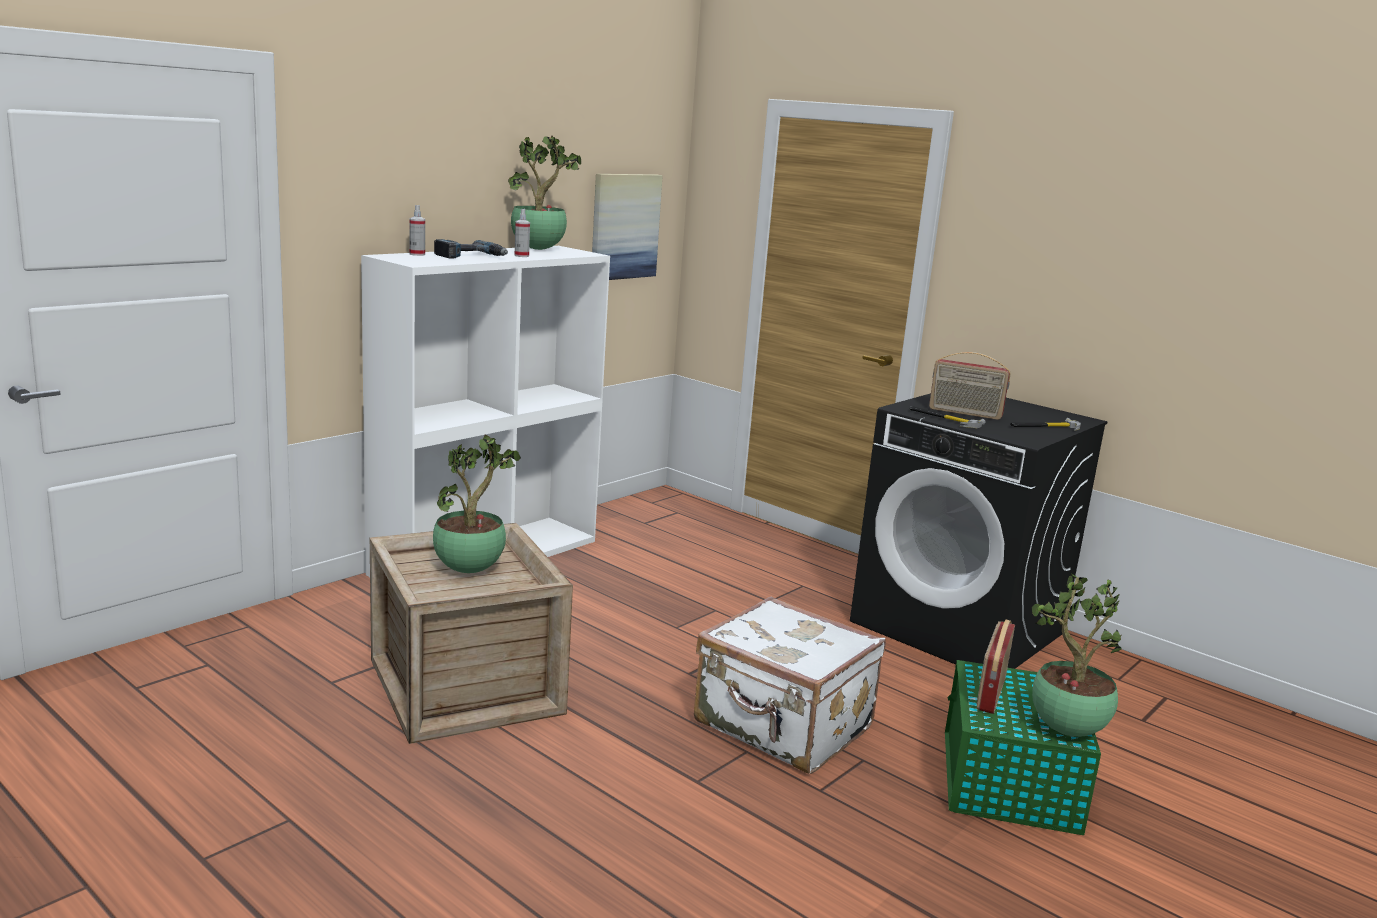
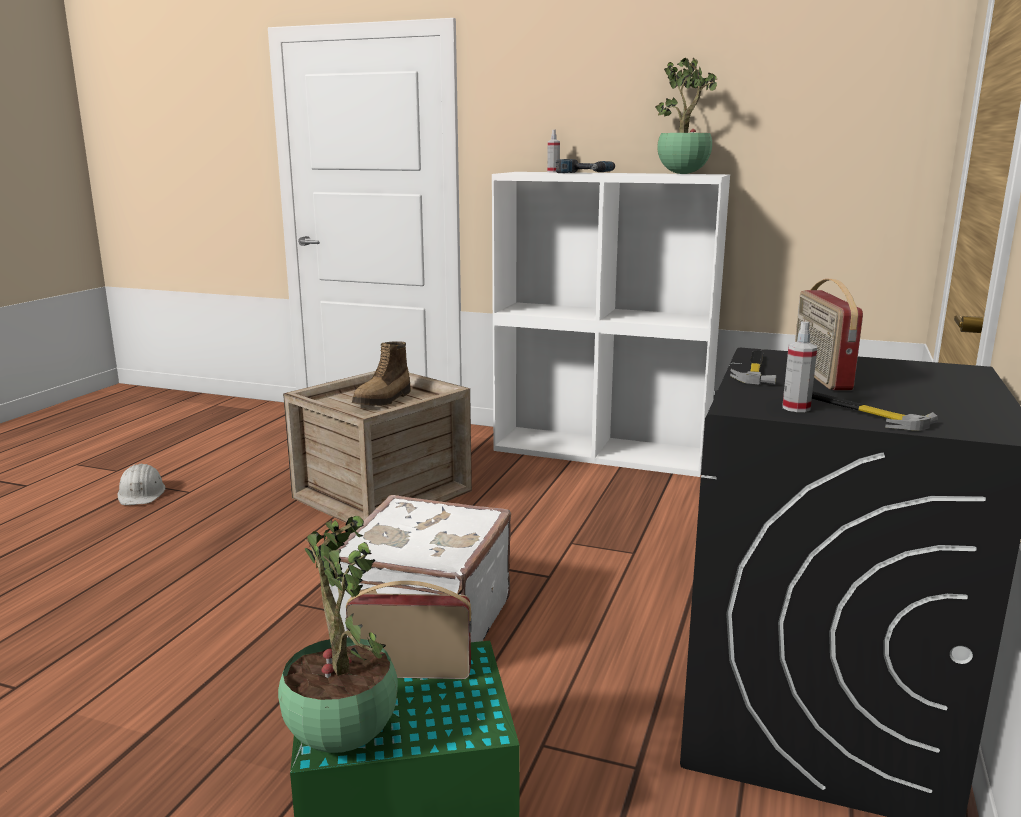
camera: 70 degrees right, 0 degrees up
potted plant [433,434,521,573] -> boot [352,341,411,406]
spray bottle [515,209,530,257] -> spray bottle moved to [782,321,817,412]
picture [592,174,663,280] -> none
none -> white hard hat [118,464,166,505]

